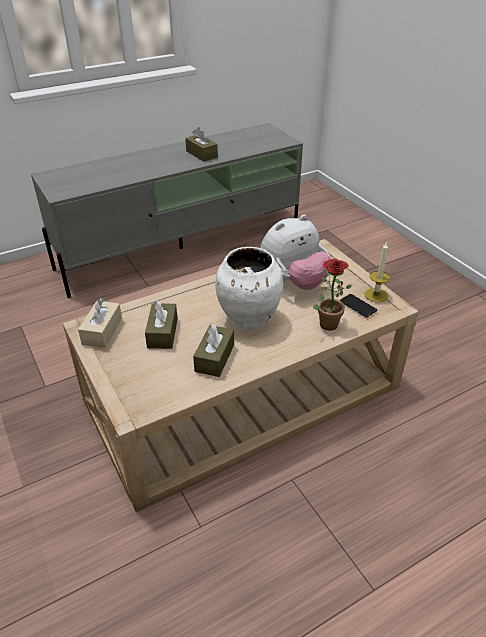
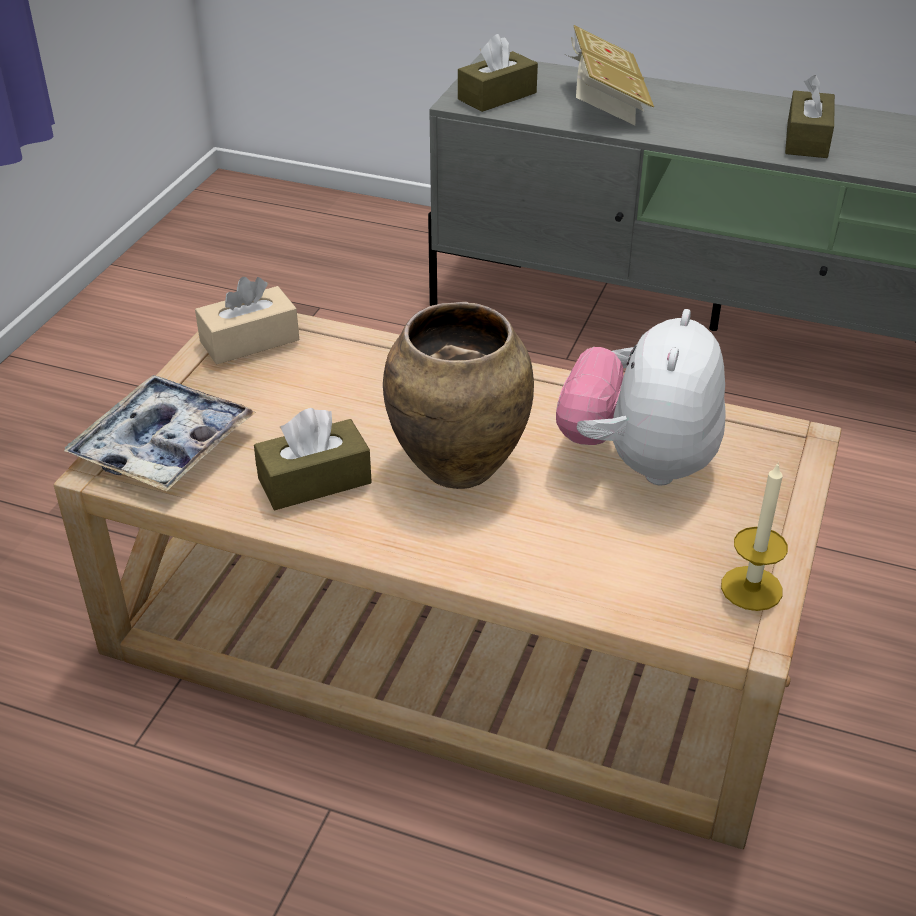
camera: 50 degrees right, 0 degrees up
brown tissue box [145,300,178,349] -> brown tissue box moved to [458,34,538,112]
white vase [215,247,283,330] -> brown vase [383,302,534,489]
plush toy [260,215,331,290] -> plush toy turned 90 degrees clockwise [556,309,726,486]
potted plant [313,259,352,331] -> none
phone [340,294,377,317] -> none
none -> tray [64,375,256,492]
none -> book [567,25,654,125]

